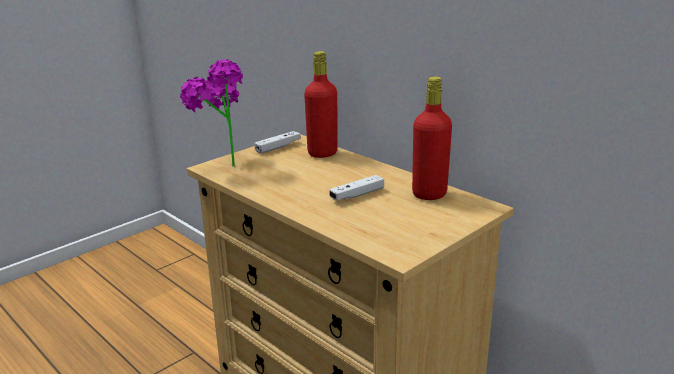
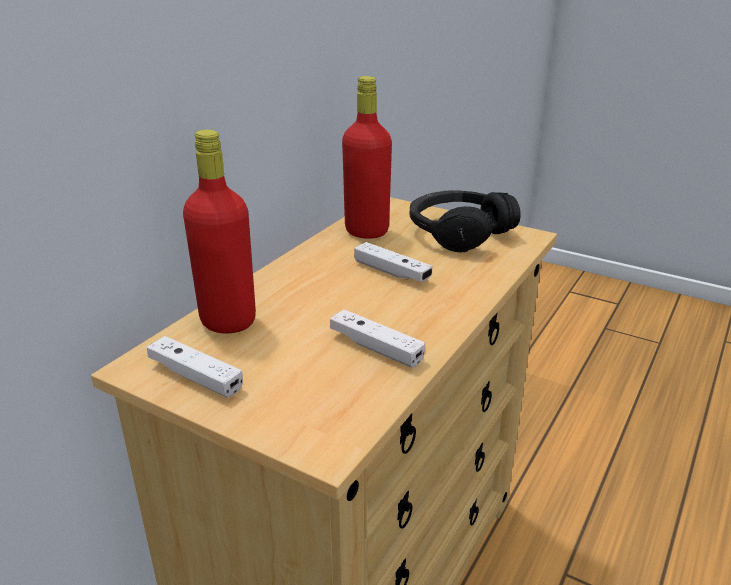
camera: 105 degrees left, 5 degrees up
potted plant [180,59,243,166] -> none
none -> white game controller [330,309,425,368]
none -> black headphones [410,190,521,252]

